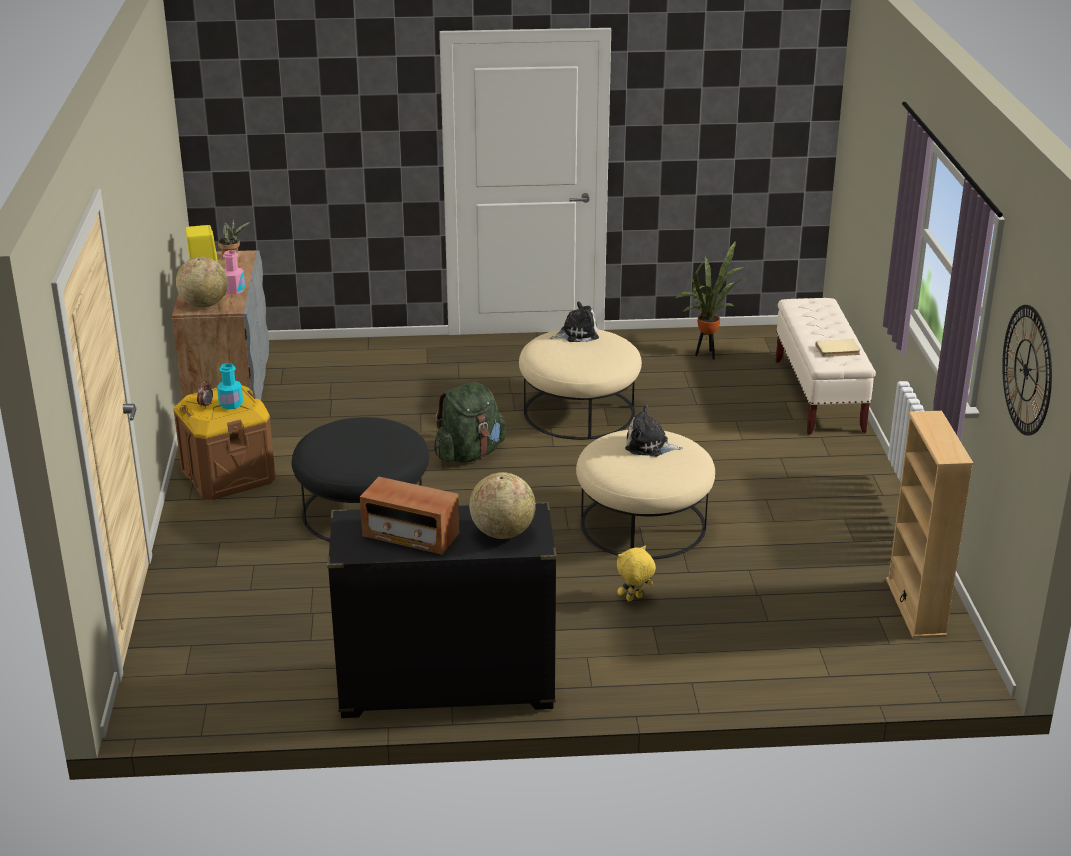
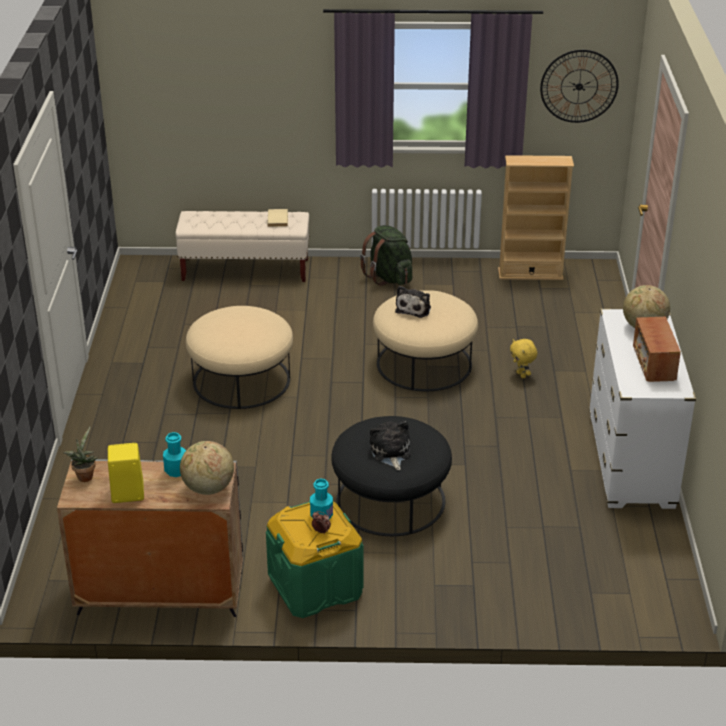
camera: 85 degrees left, 5 degrees up
brown storage box [174,385,275,500] -> green storage box [266,501,363,618]
pink bottle [223,250,245,294] -> turquoise bottle [163,432,186,477]
black dresser [327,502,557,718] -> white dresser [589,309,696,509]
radio [360,477,459,555] -> radio turned 150 degrees clockwise [633,317,681,382]
green backpack [434,383,506,463] -> green backpack moved to [360,225,412,286]
plush toy [550,301,599,342] -> plush toy moved to [370,421,411,470]
potted plant [676,241,748,360] -> none

